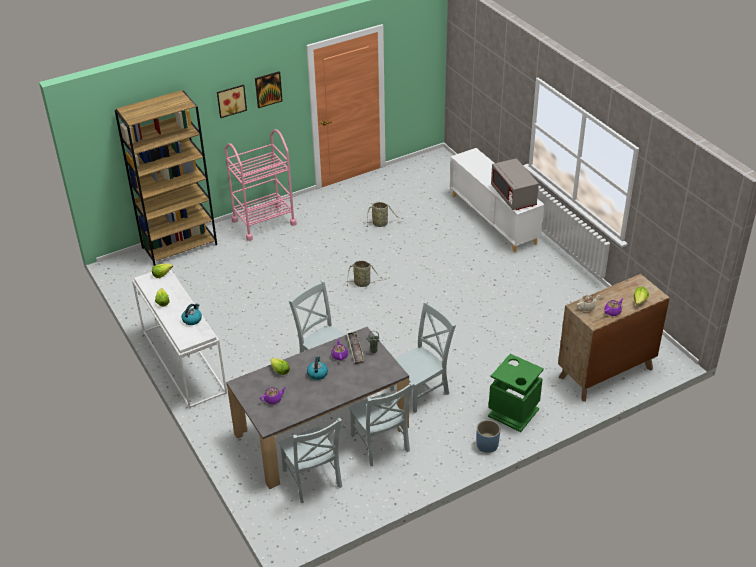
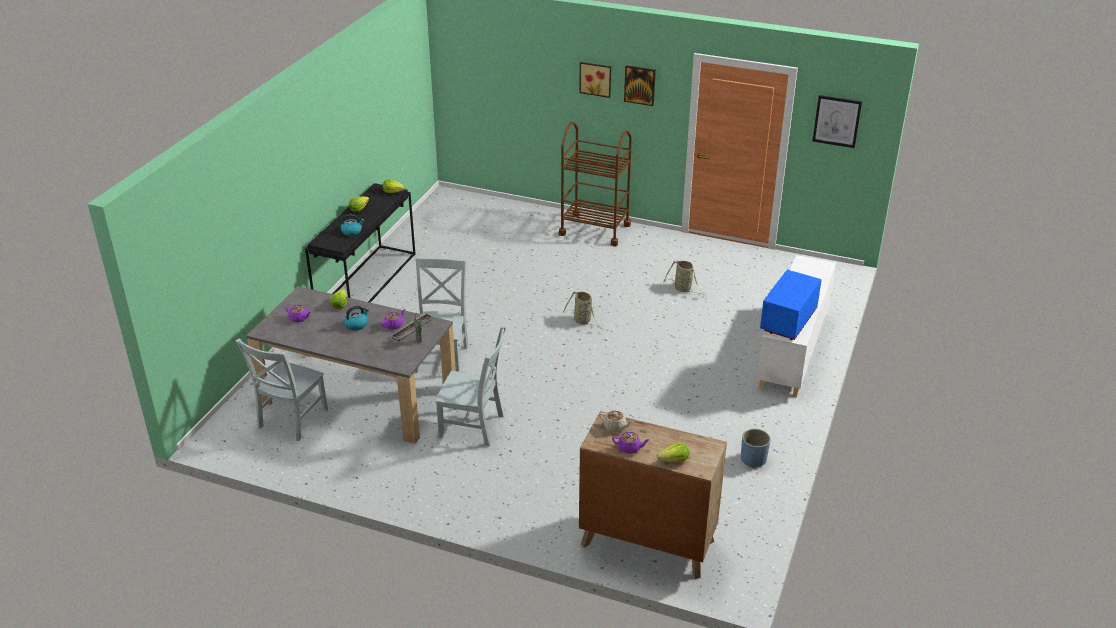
camera: 50 degrees right, 5 degrees down
brown bookcase [115,90,217,266] -> none
white console table [132,269,227,409] -> black console table [305,183,416,303]
pink cart [225,129,297,241] -> brown cart [559,121,632,246]
grey chair [349,382,414,466] -> none
blue planter [477,420,501,453] -> blue planter moved to [741,429,770,468]
green trash can [488,354,544,432] -> none
grey microwave [491,158,539,210] -> blue microwave [760,269,821,340]
none -> picture [812,95,862,148]

